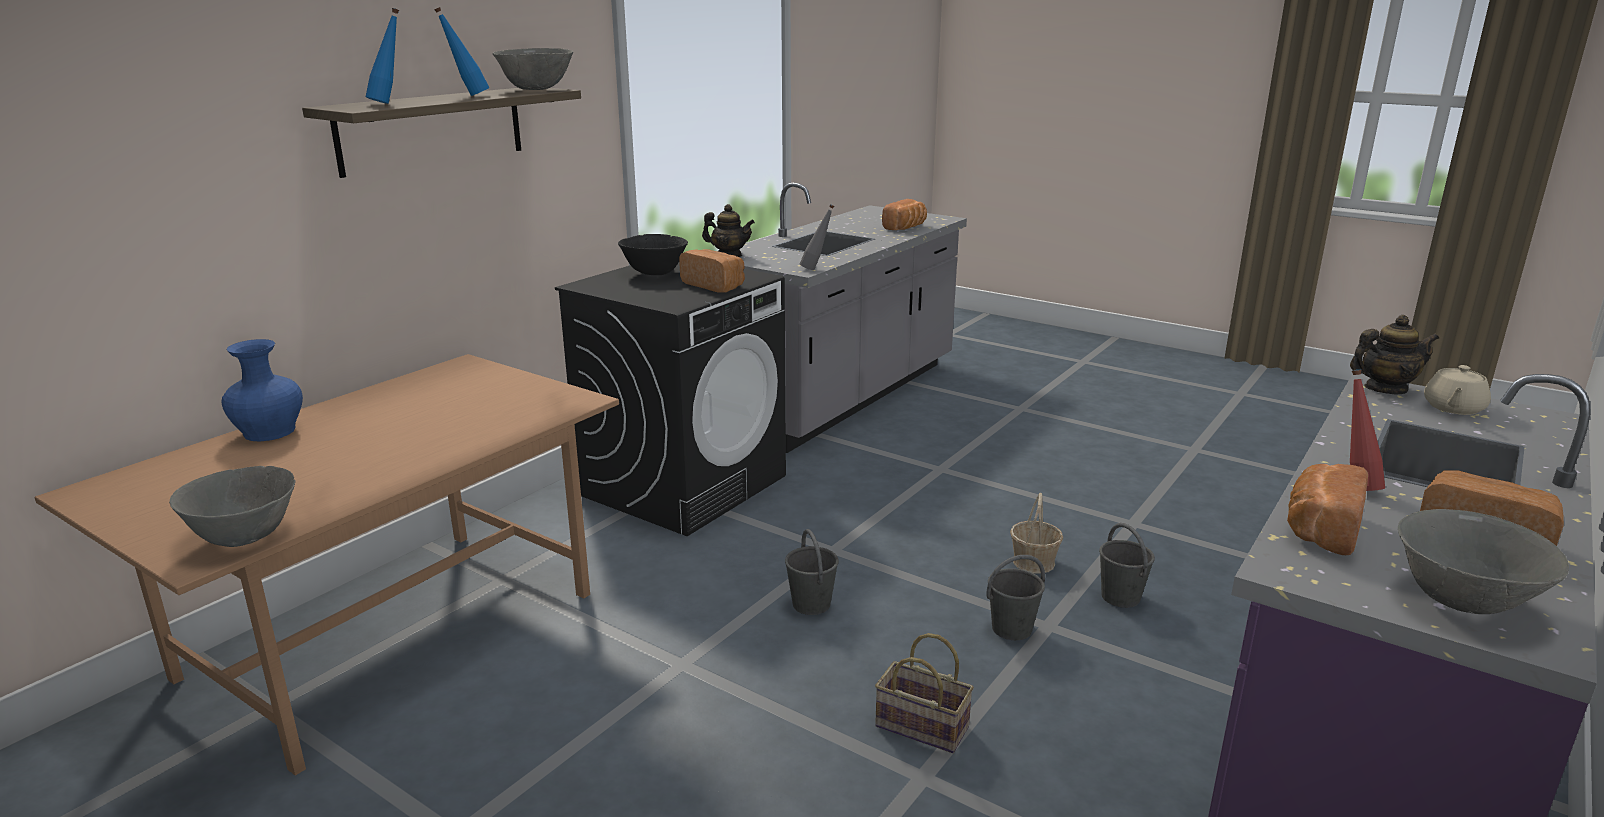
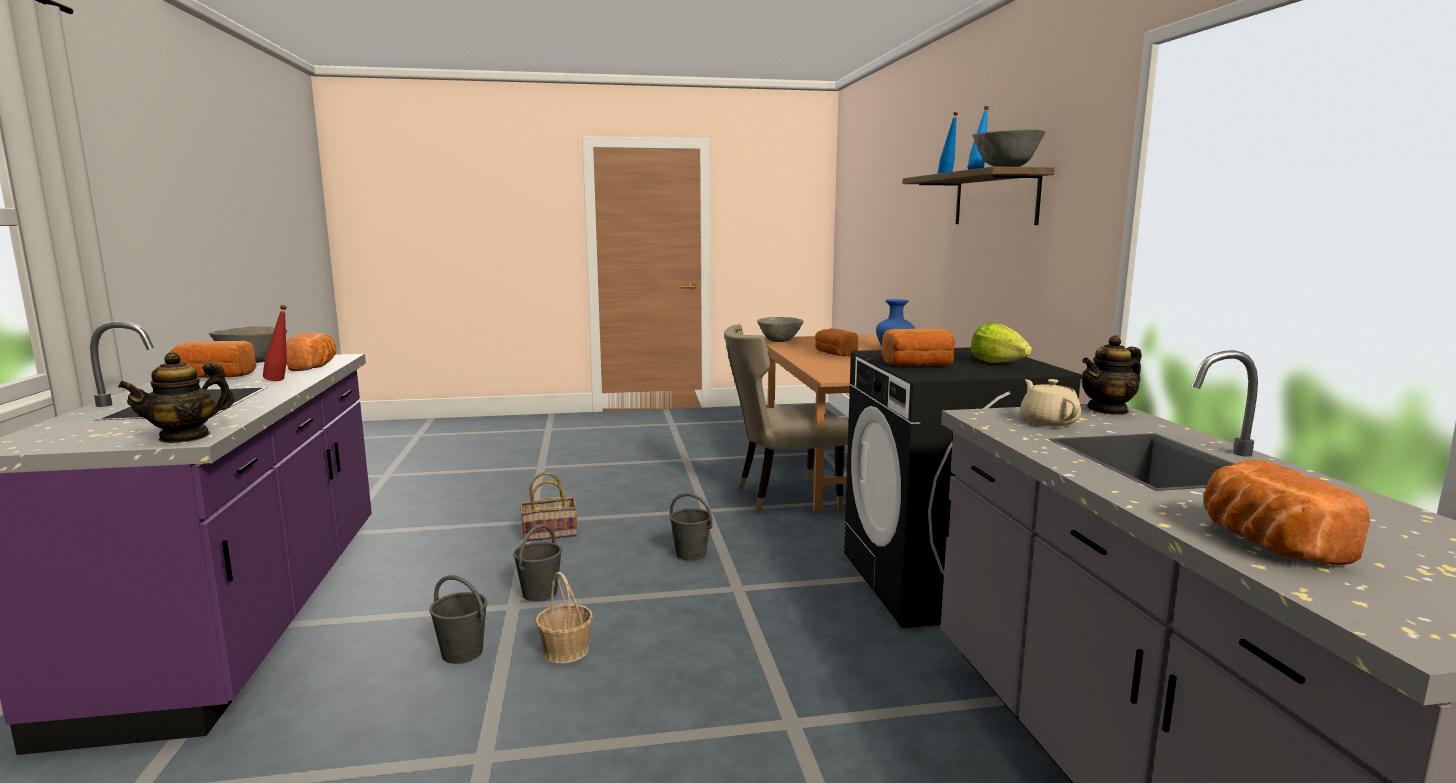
camera: 135 degrees right, 10 degrees down
black bowl [618,234,688,275] -> lettuce [970,323,1032,363]
grey bottle [800,204,834,270] -> none
beige teapot [1424,365,1491,415] -> beige teapot moved to [1020,379,1081,427]
none -> beige chair [724,324,849,513]
none -> bread [815,328,859,356]

